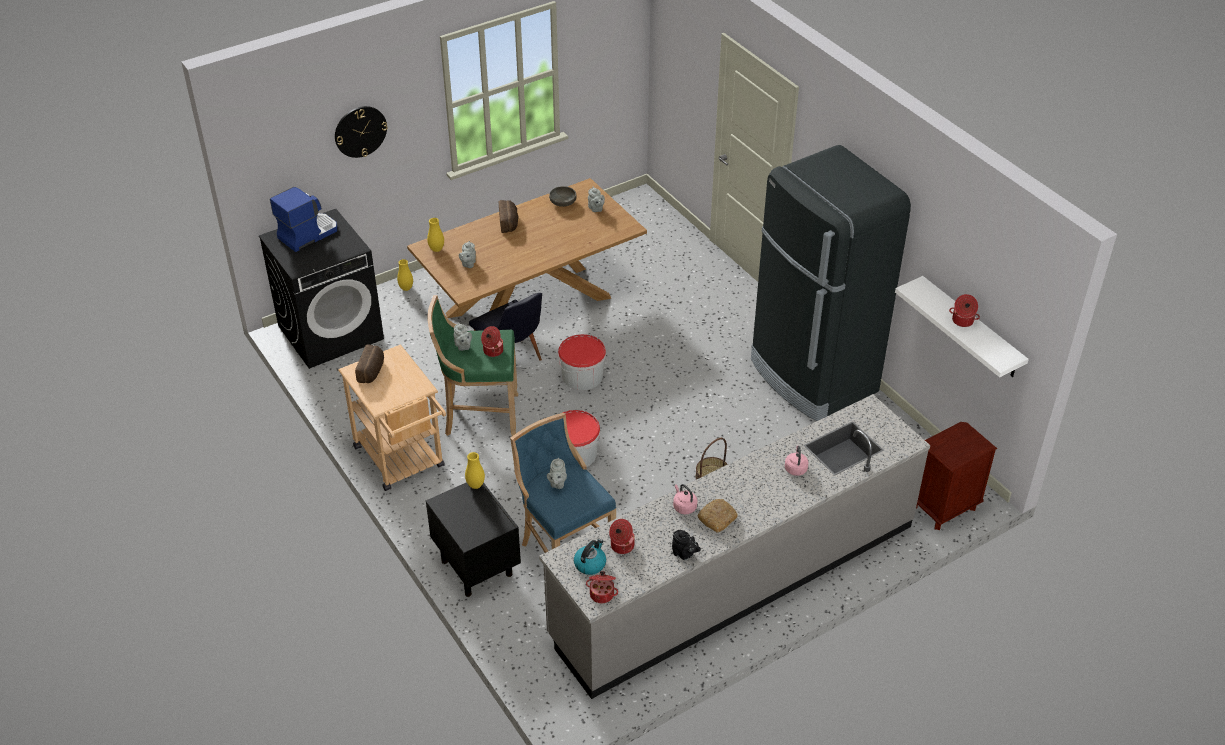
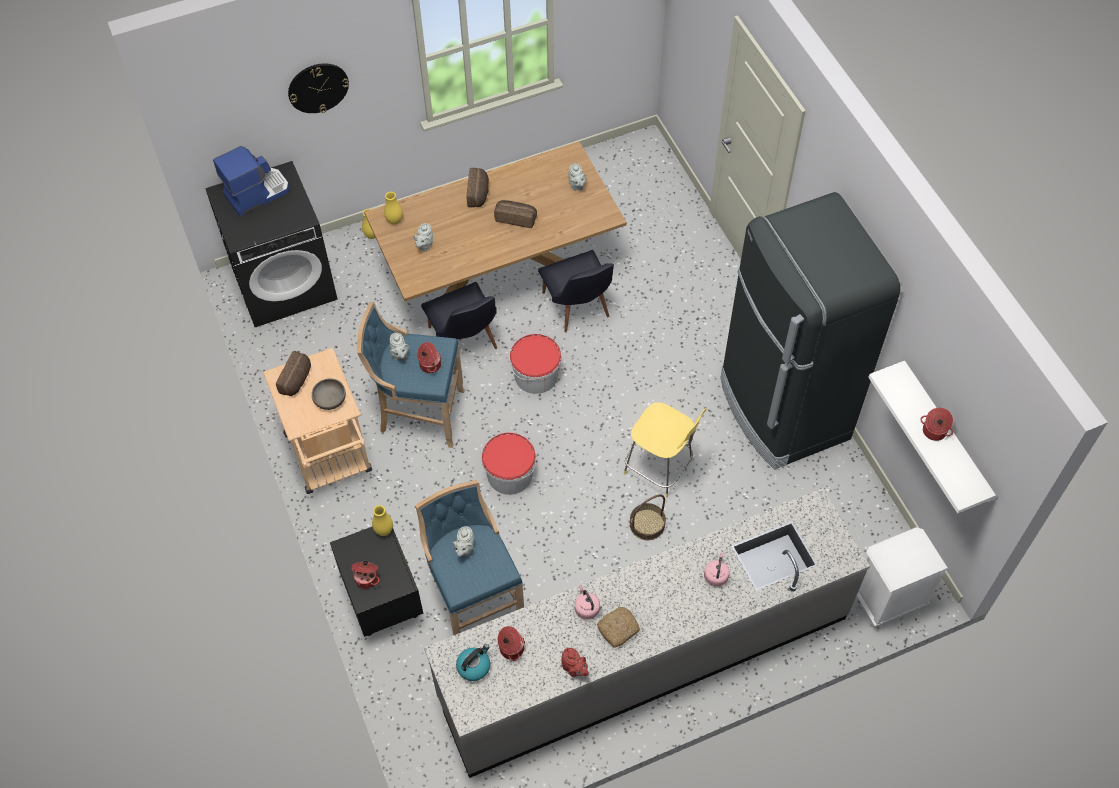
camera: 10 degrees right, 15 degrees up
green stool [427,295,518,436] -> blue stool [357,302,465,448]
grey bowl [549,186,576,207] -> grey bowl moved to [312,378,346,410]
cooking pot [586,571,618,603] -> cooking pot moved to [351,561,380,589]
black teapot [672,530,701,560] -> red teapot [561,648,589,677]
brown nightstand [916,422,997,530] -> white nightstand [856,527,948,628]
none -> bread [494,200,537,228]
none -> black chair [538,250,614,333]
none -> yellow stool [624,402,707,498]

